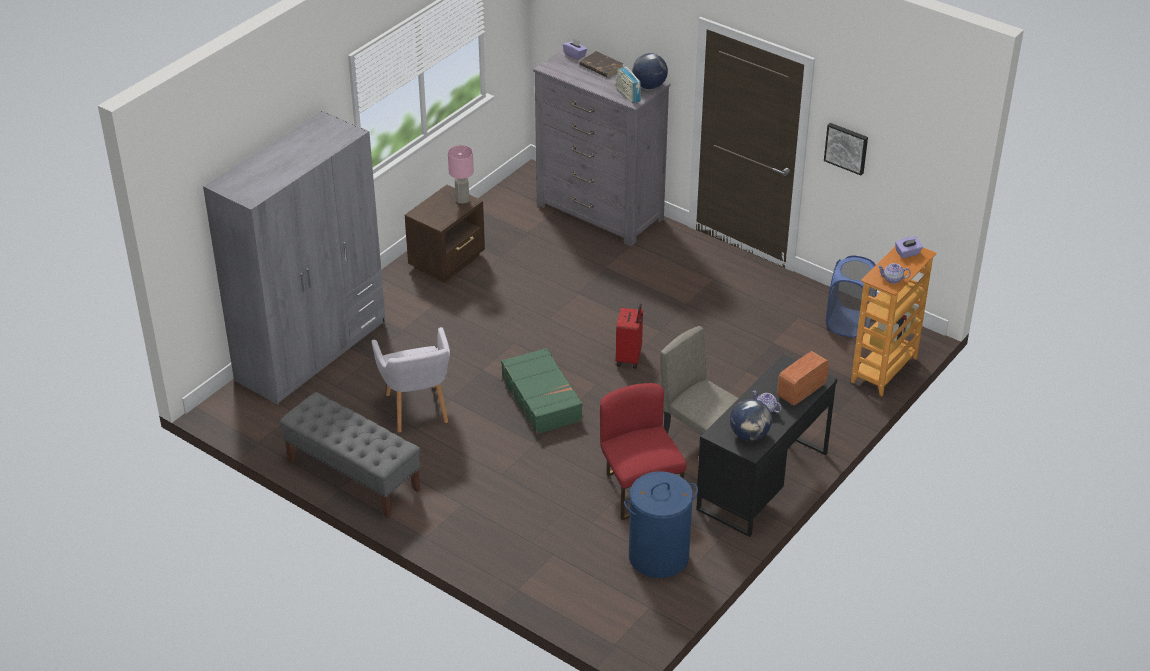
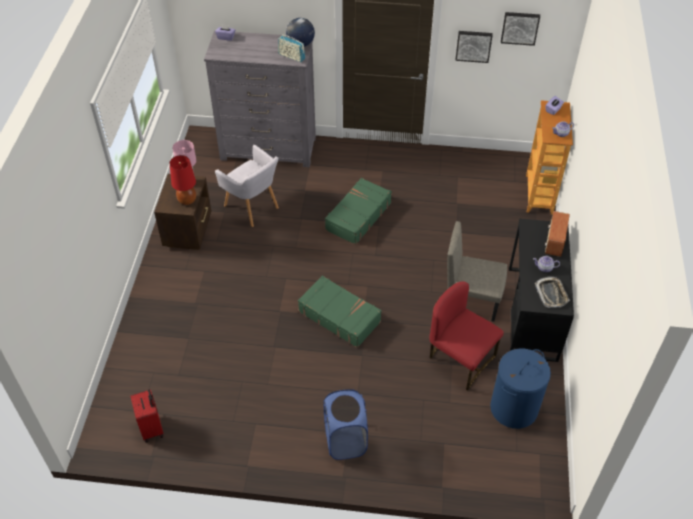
camera: 30 degrees left, 10 degrees up
grey wardrobe [203,110,385,405] -> none
grey bench [279,392,420,519] -> none
grey armchair [371,327,450,433] -> grey armchair moved to [215,145,279,227]
brown book [579,51,623,78] -> none
red suitcase [616,303,643,369] -> red suitcase moved to [130,389,164,443]
globe [730,399,772,441] -> tray [535,277,570,308]
blue laundry basket [826,256,877,338] -> blue laundry basket moved to [323,389,368,460]
none -> red table lamp [169,155,196,205]
none -> green suitcase [325,178,392,245]
none -> picture [501,12,540,46]

